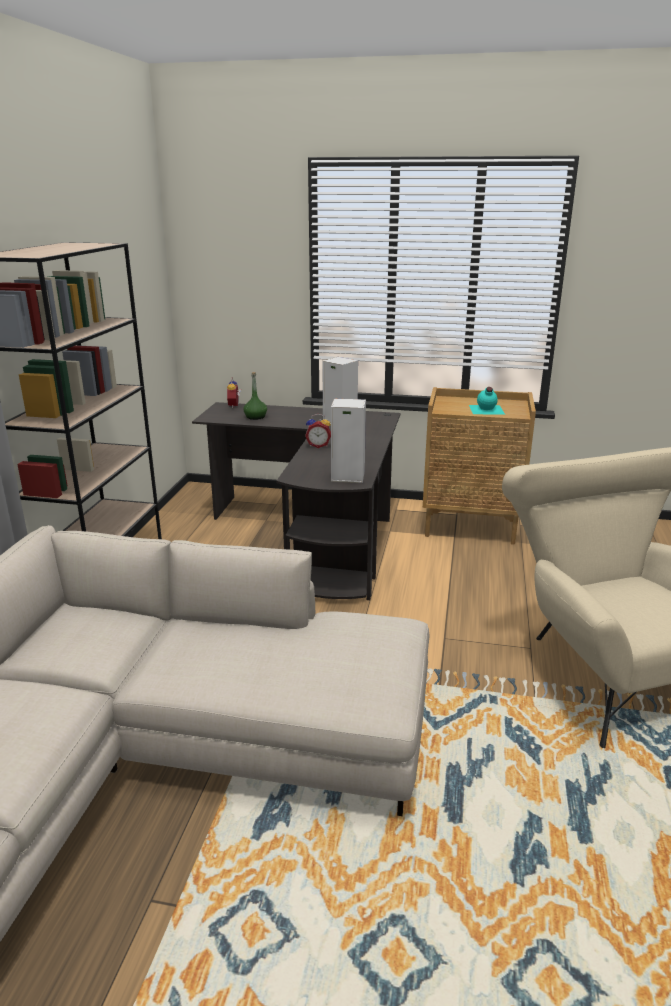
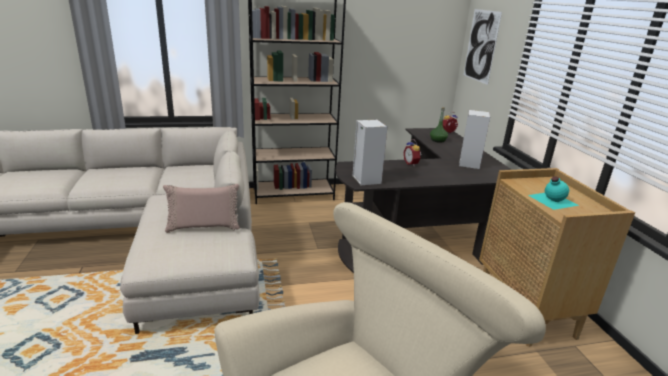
camera: 65 degrees right, 0 degrees up
none -> beige pillow [163,184,239,233]
none -> picture [464,9,502,85]

